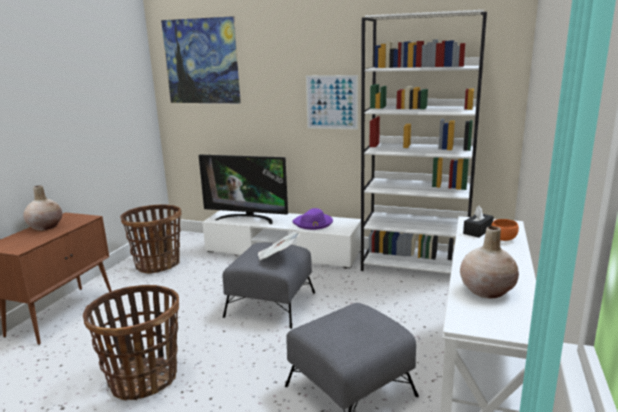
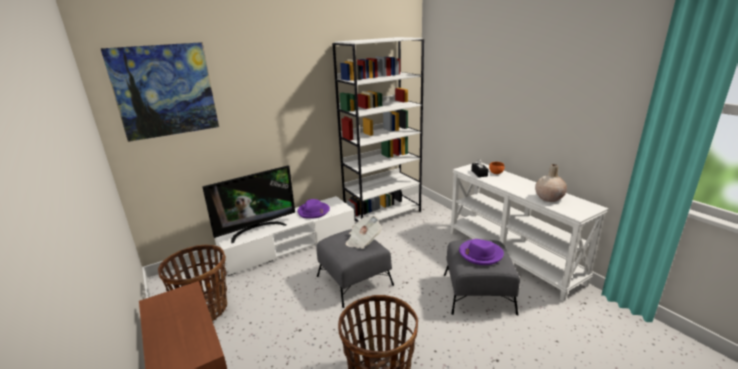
camera: 50 degrees left, 5 degrees up
beige vase [23,185,63,231] -> none
picture [306,75,358,130] -> none
none -> purple hat [459,239,504,265]

